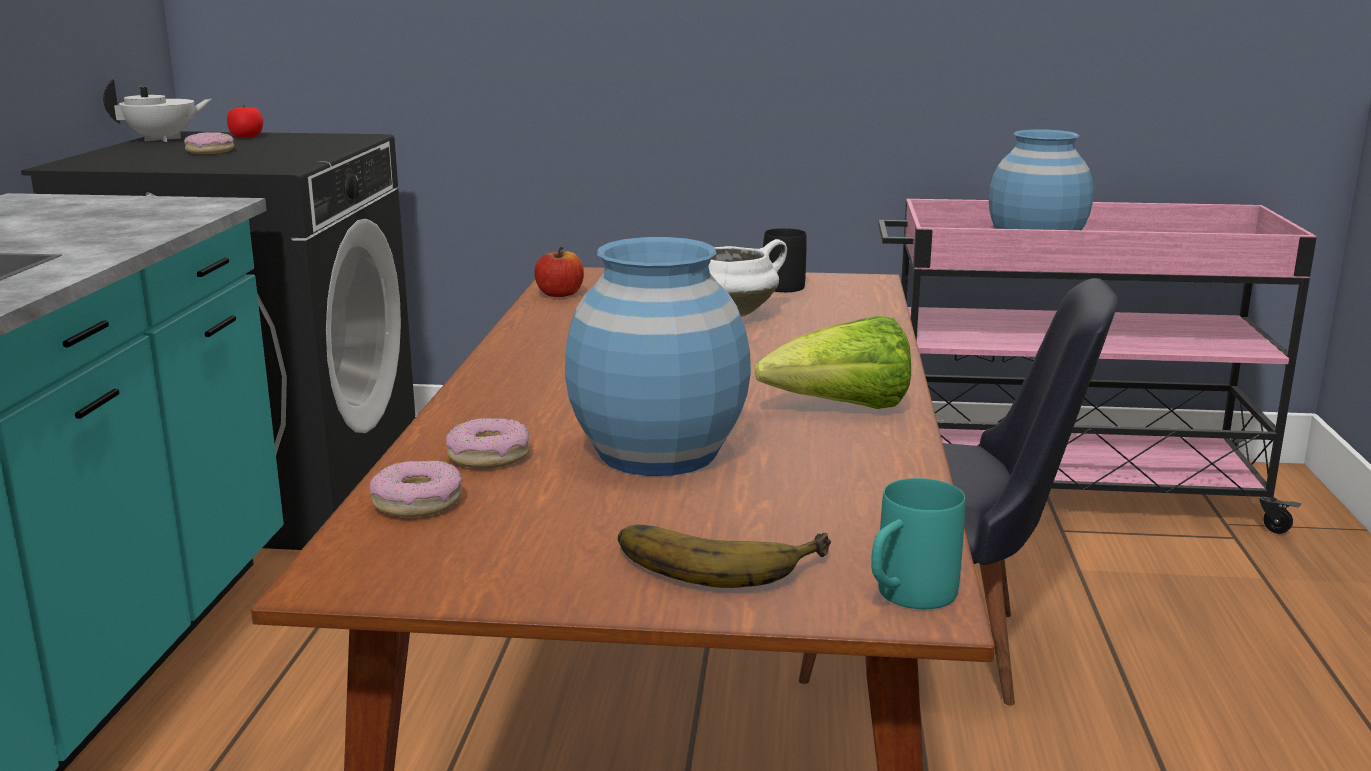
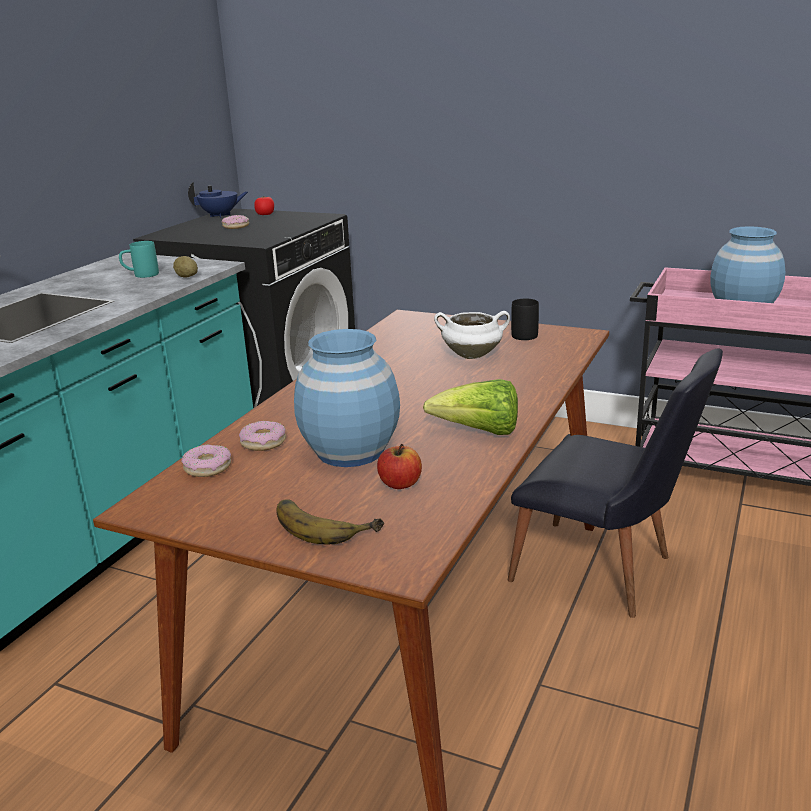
camera: 20 degrees right, 5 degrees up
white teapot [103,79,212,142] -> blue teapot [188,182,248,218]
apple [534,247,584,297] -> apple moved to [377,444,422,489]
turquoise mug [871,478,965,609] -> turquoise mug moved to [119,241,159,278]
none -> potato [173,256,198,277]

